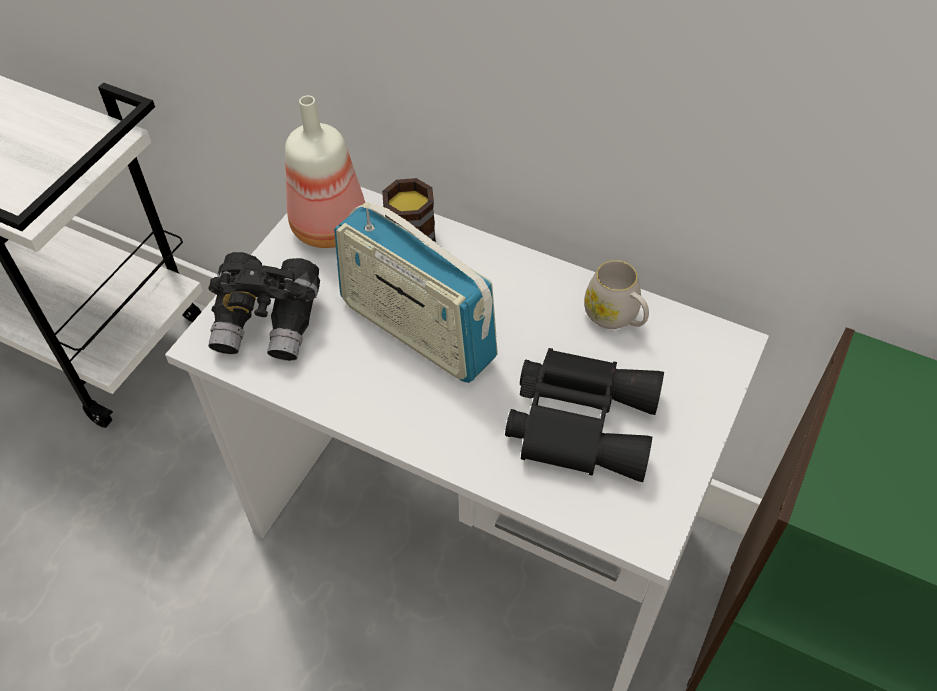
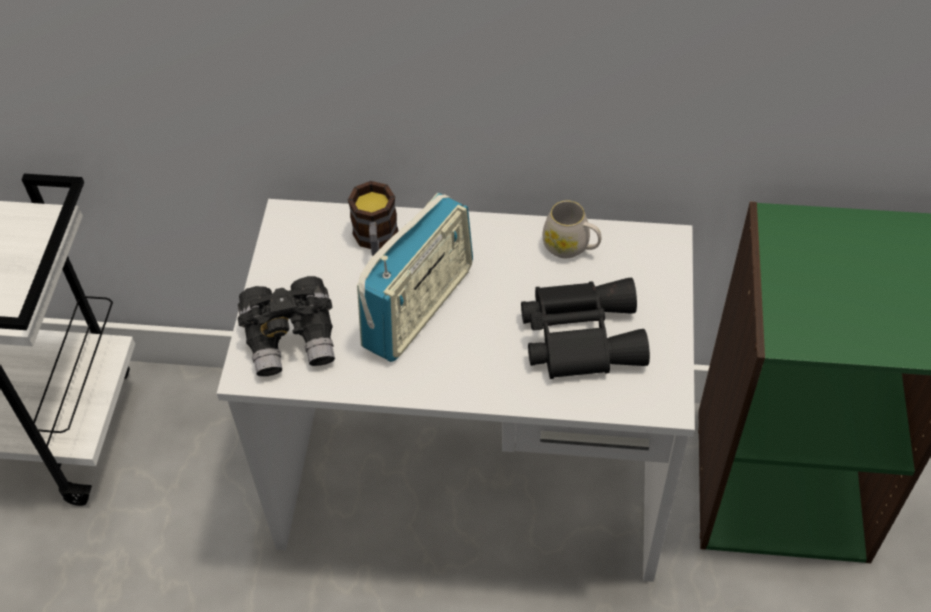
camera: 20 degrees left, 0 degrees up
bottle [285,95,365,248] -> none
radio [334,202,498,383] -> radio turned 75 degrees counterclockwise [357,193,473,362]

